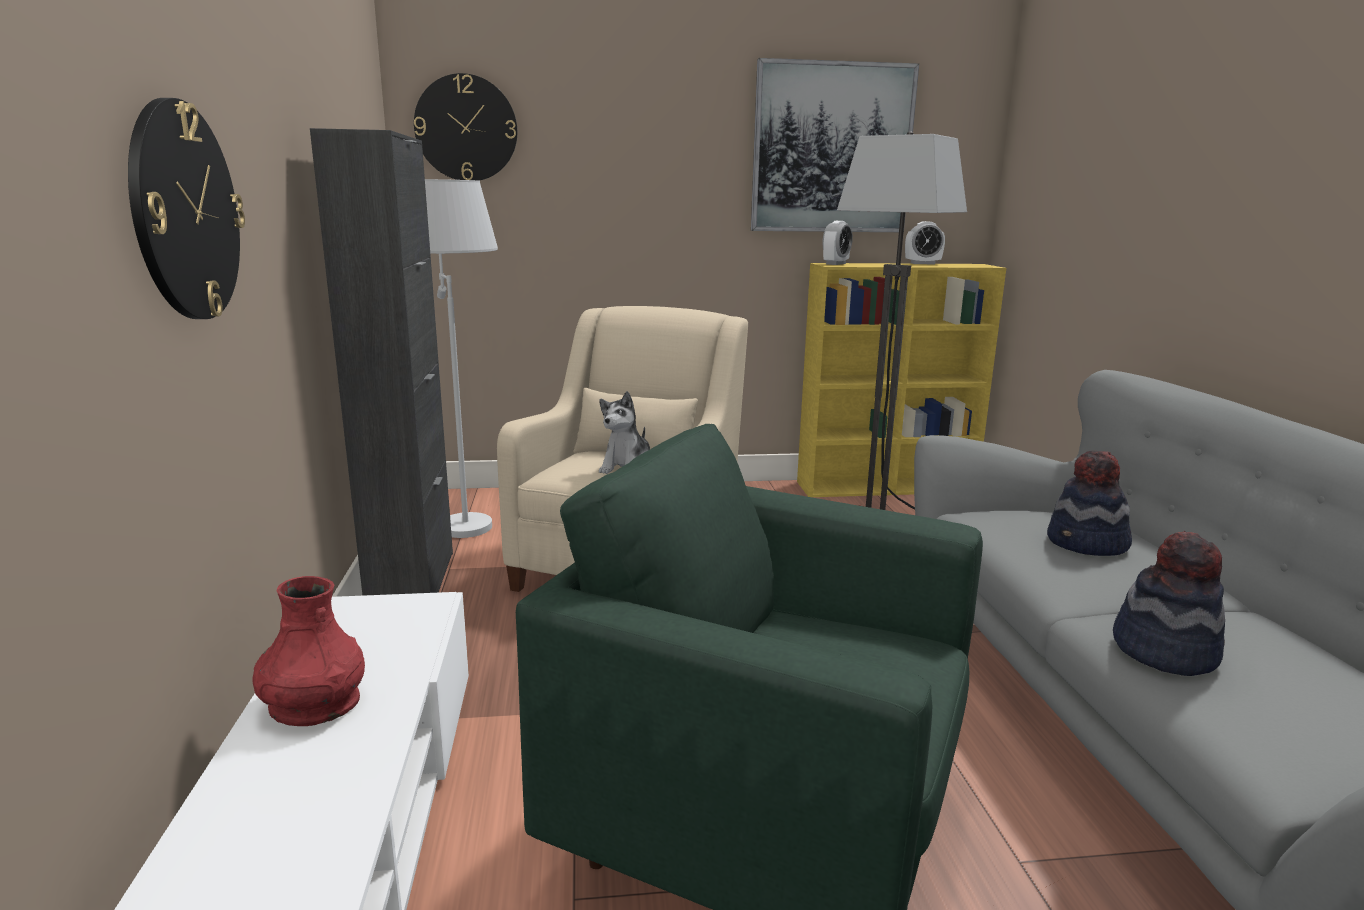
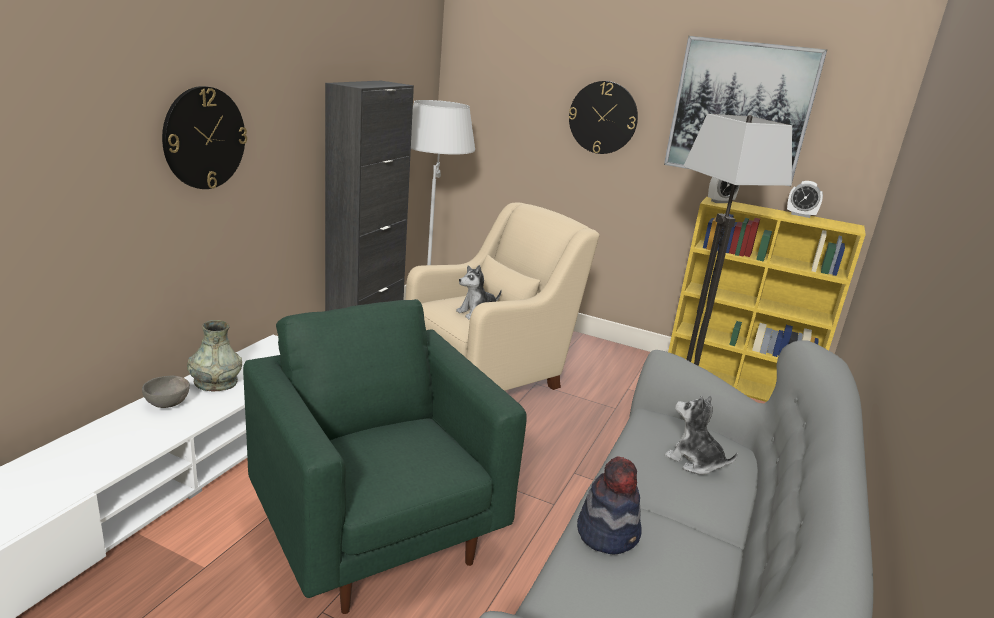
camera: 30 degrees right, 5 degrees up
red vase [252,576,365,726] -> grey vase [187,320,242,391]
wall clock [414,73,517,181] -> wall clock moved to [569,81,638,154]
hat [1047,450,1132,556] -> plush toy [665,396,738,475]
none -> grey bowl [142,376,190,408]

